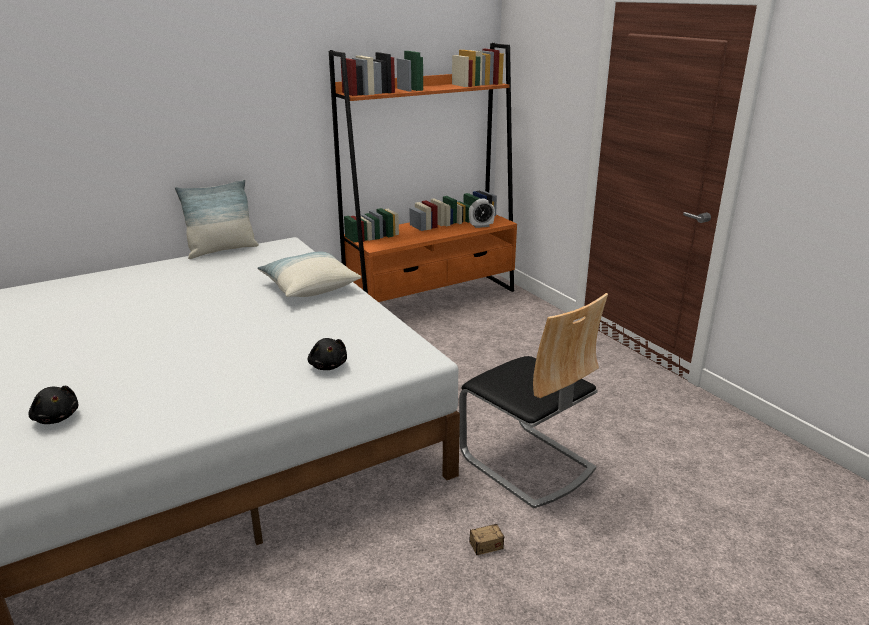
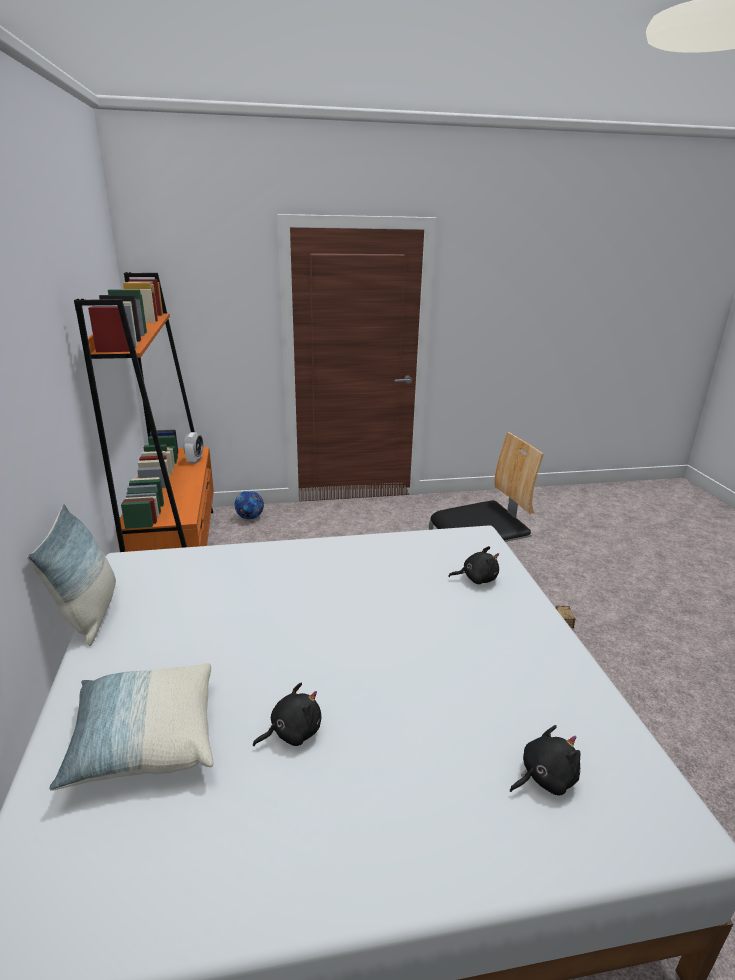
camera: 70 degrees left, 0 degrees up
pillow [257,252,361,297] -> pillow moved to [49,663,214,791]
none -> football [235,491,264,519]
none -> black plush toy [253,683,321,746]

